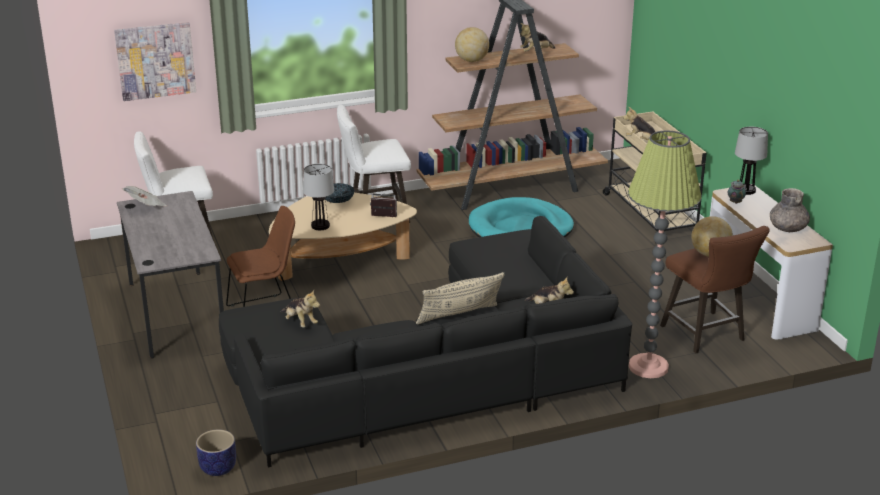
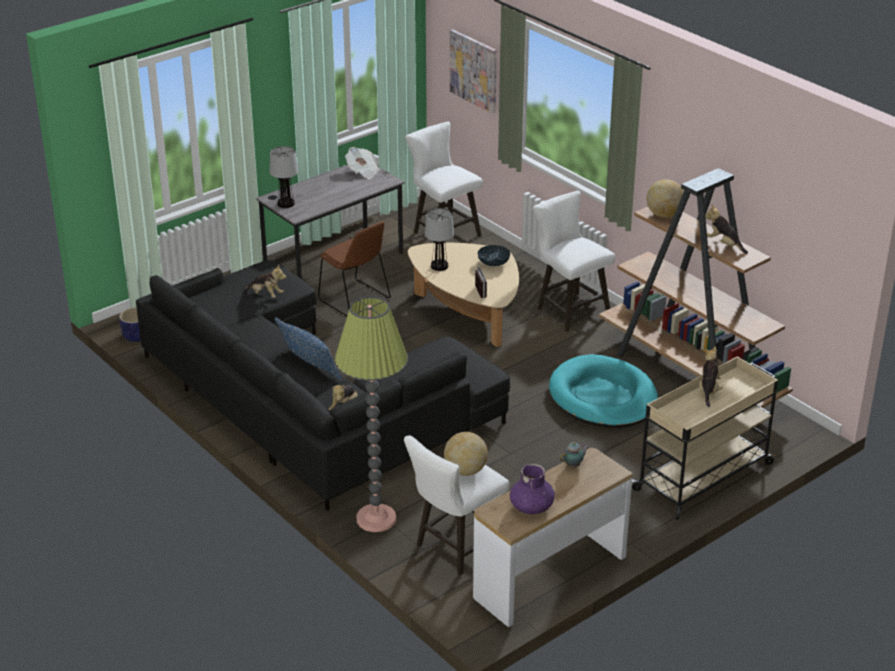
camera: 70 degrees right, 5 degrees up
plush toy [281,290,320,327] -> plush toy turned 90 degrees counterclockwise [244,264,286,298]
beige pillow [416,272,504,324] -> blue pillow [274,317,341,380]
brown stool [660,226,770,353] -> white stool [404,436,510,575]
table lamp [735,127,768,195] -> table lamp moved to [270,146,299,208]
grey vase [770,188,810,232] -> purple vase [510,464,555,514]

